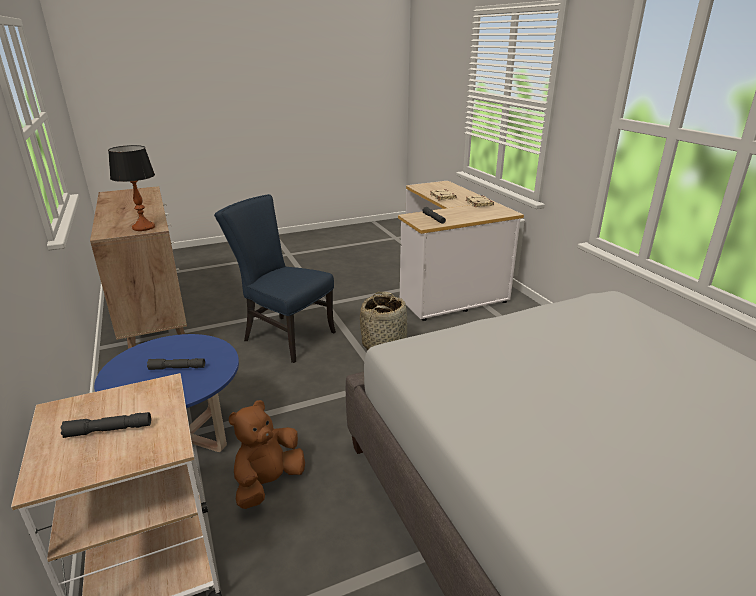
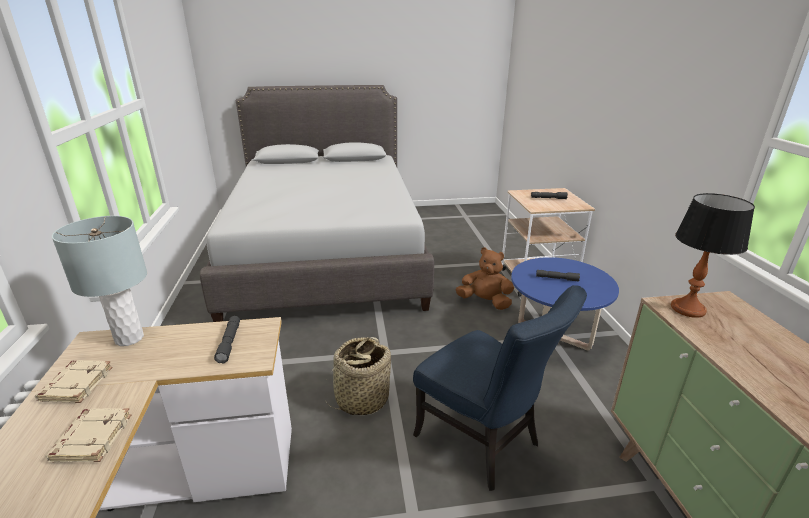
camera: 165 degrees left, 0 degrees up
brown plush toy [229,400,305,509] -> brown plush toy turned 120 degrees counterclockwise [455,247,514,310]
none -> grey table lamp [52,216,147,346]

